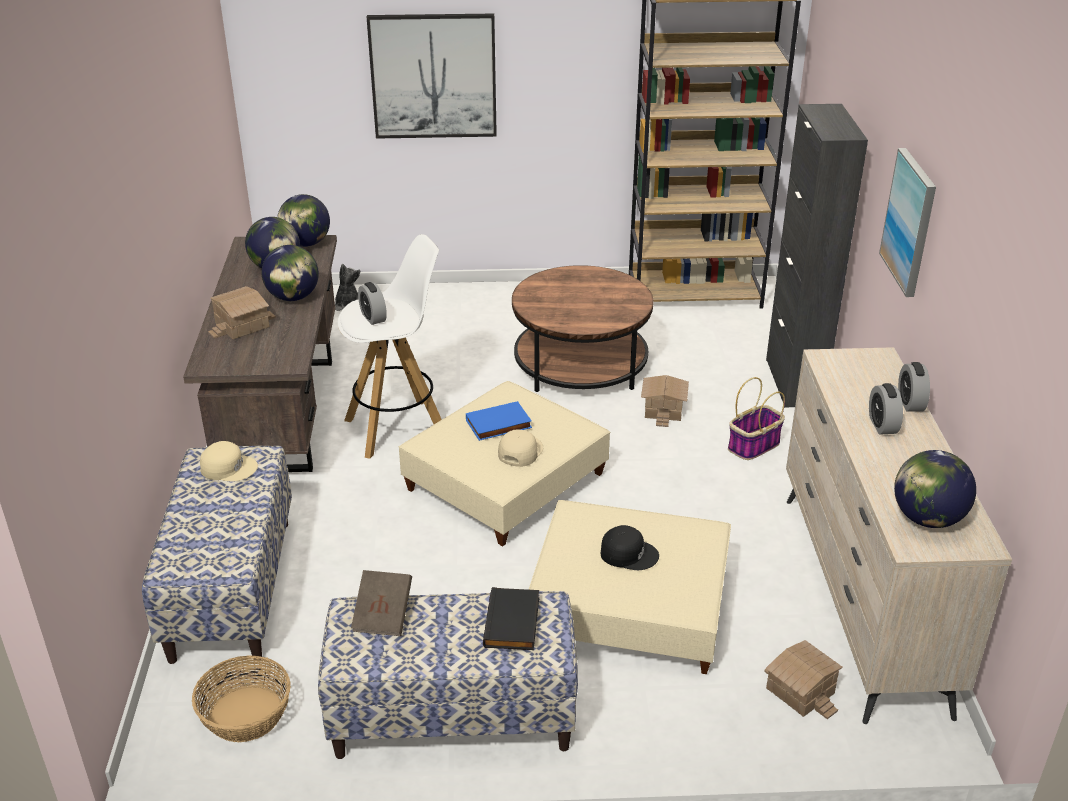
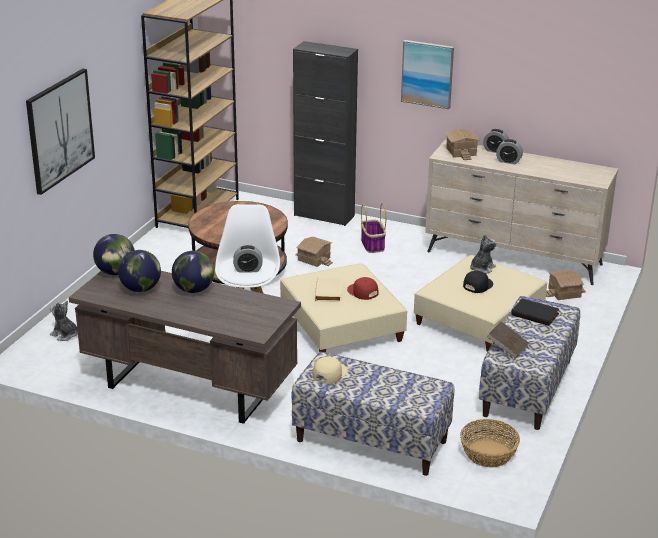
camera: 65 degrees left, 5 degrees down
toy house [208,286,276,339] -> toy house moved to [444,129,480,160]
blue book [466,401,532,441] -> beige book [315,277,342,302]
beige cap [498,430,543,467] -> red cap [347,277,379,300]
globe [894,450,976,528] -> none
none -> plush toy [470,234,496,274]

